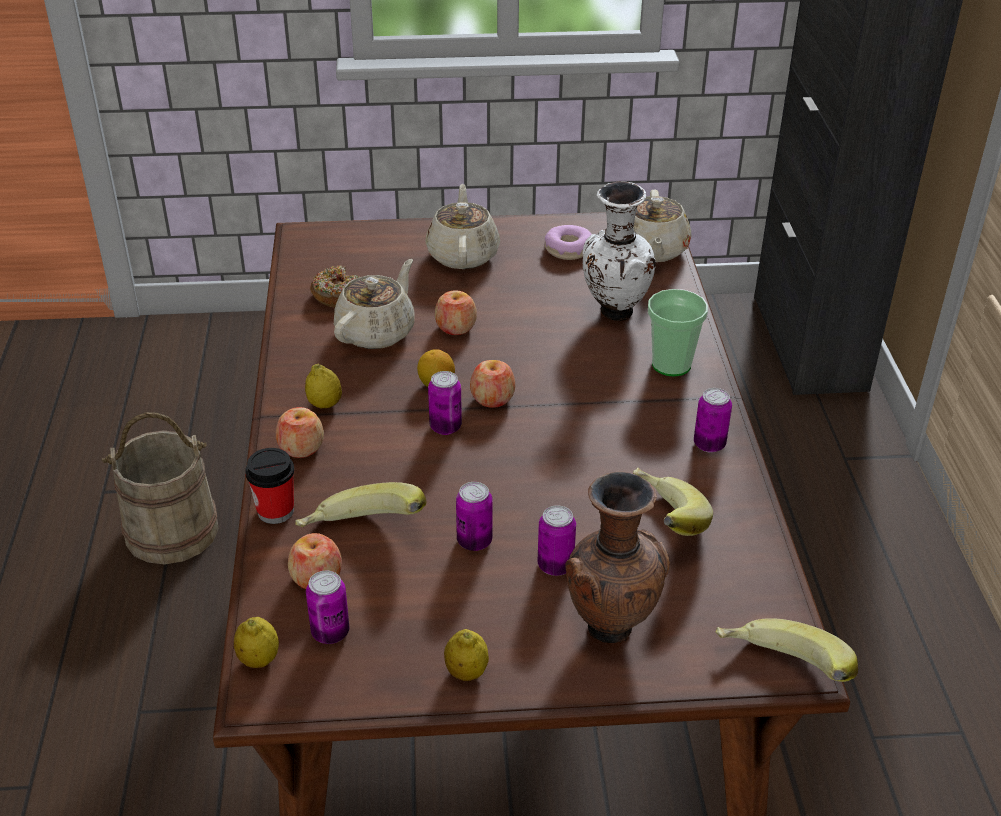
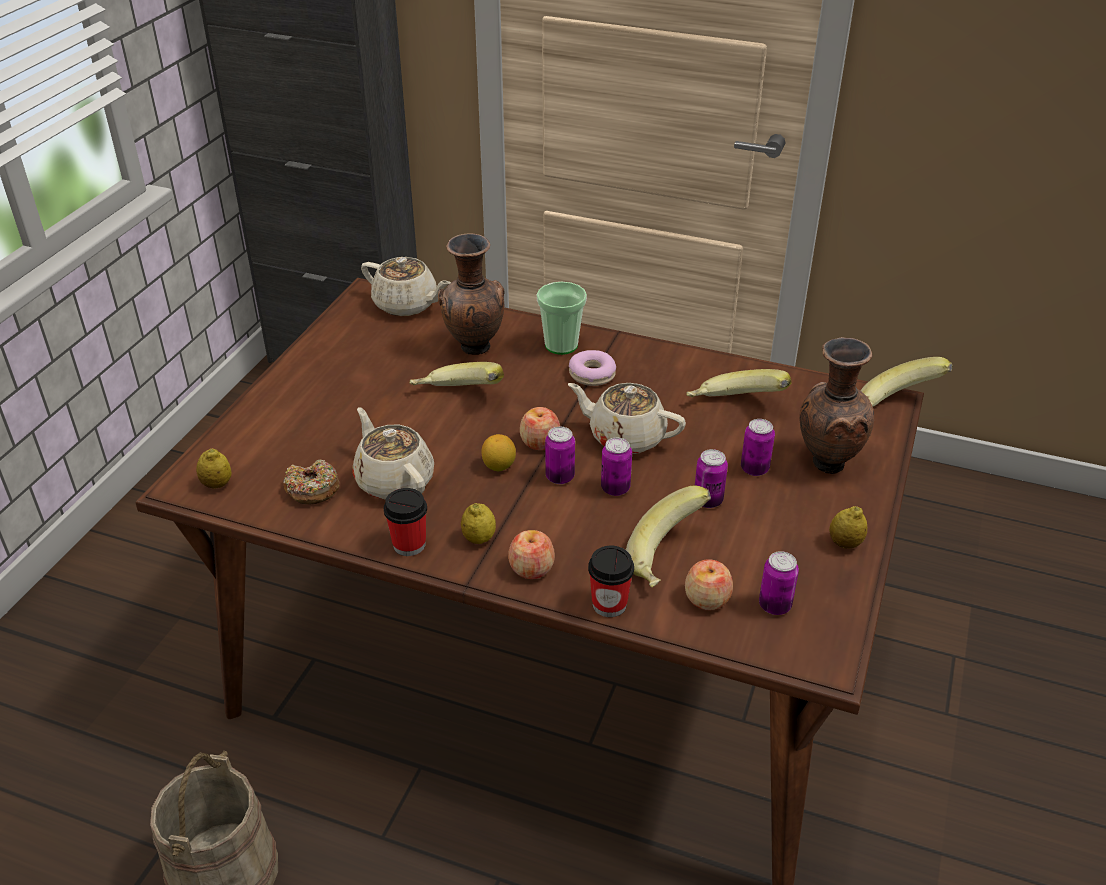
camera: 65 degrees left, 0 degrees up
lemon [234,617,279,668] -> lemon moved to [196,448,231,489]
beige teapot [425,184,500,269] -> beige teapot moved to [567,383,686,454]
apple [435,290,477,335] -> none
donut [545,225,592,260] -> donut moved to [569,350,616,386]
white vase [583,181,656,321] -> brown vase [438,233,505,355]
can [694,388,732,453] -> can moved to [601,438,632,496]
none -> cup [384,488,427,556]
none -> banana [409,362,504,386]

